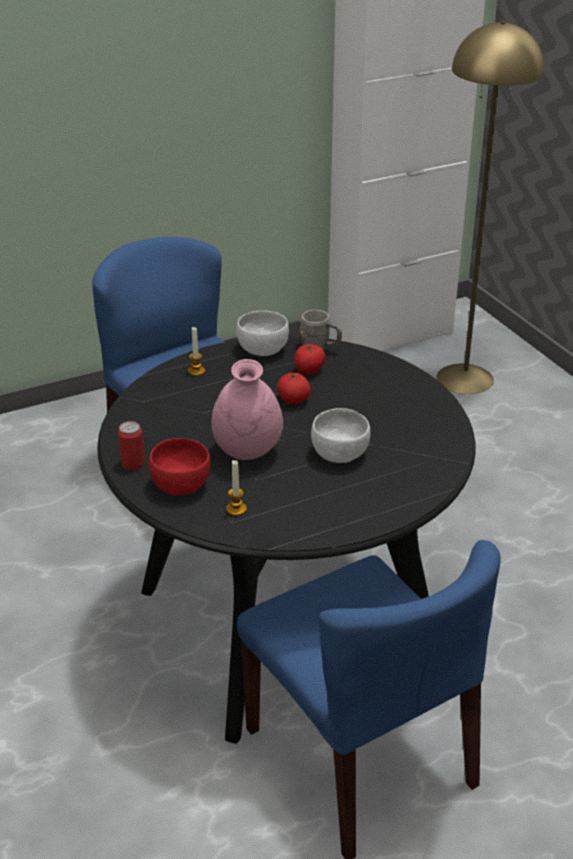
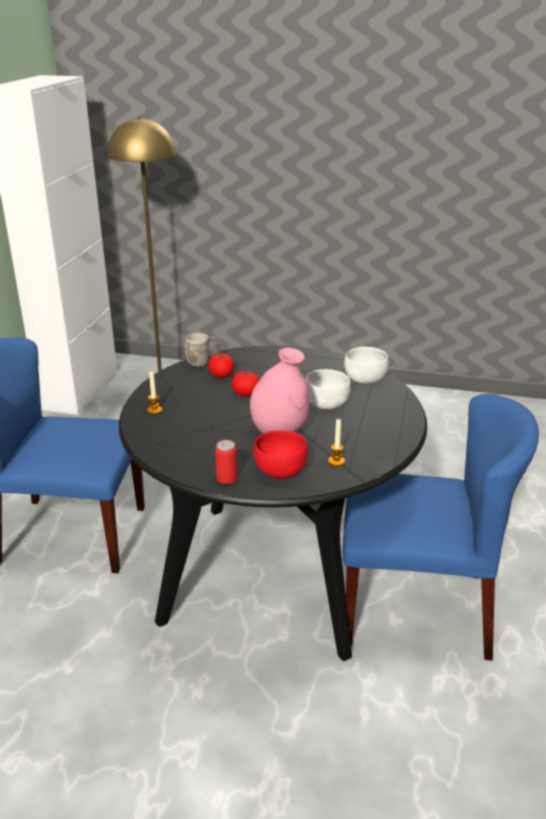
camera: 50 degrees left, 5 degrees down
white bowl [236,311,289,356] -> white bowl moved to [344,347,389,384]

